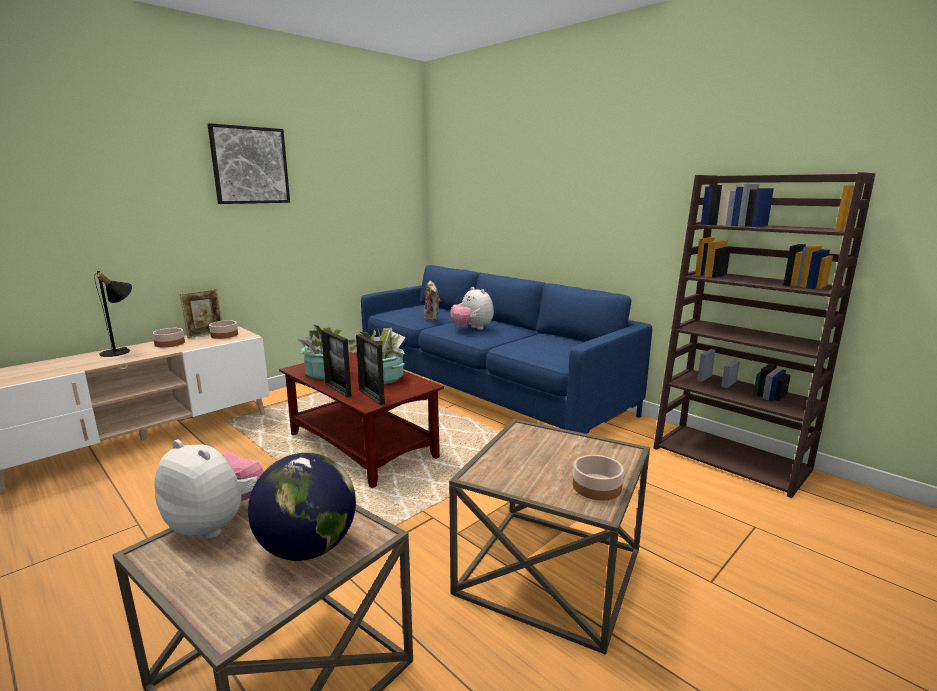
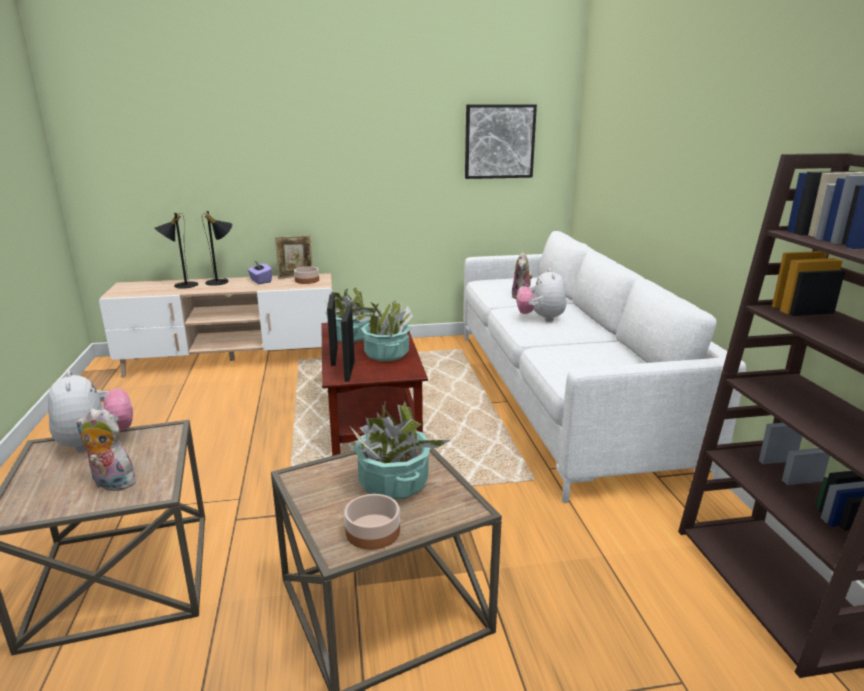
camera: 35 degrees right, 5 degrees up
bowl [153,328,185,347] -> purple tissue box [247,261,272,284]
picture [207,123,290,204] -> picture moved to [465,104,537,179]
globe [248,453,356,561] -> plush toy [76,408,137,491]
blue sofa [361,265,652,434] -> white sofa [463,231,746,503]
none -> black table lamp [154,213,198,289]
none -> potted plant [349,402,450,500]

